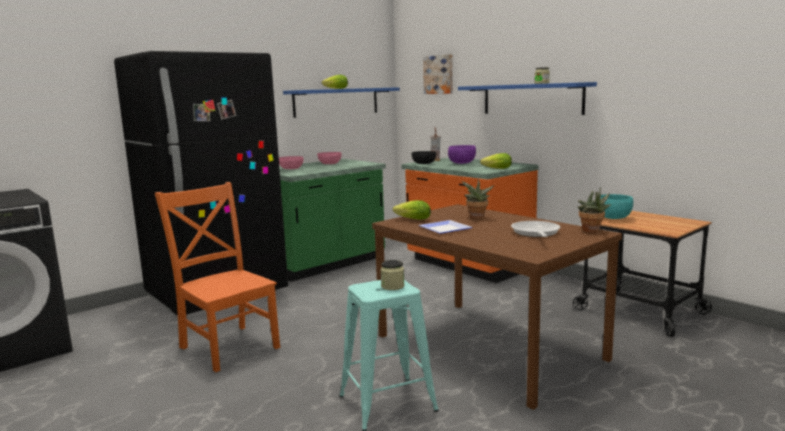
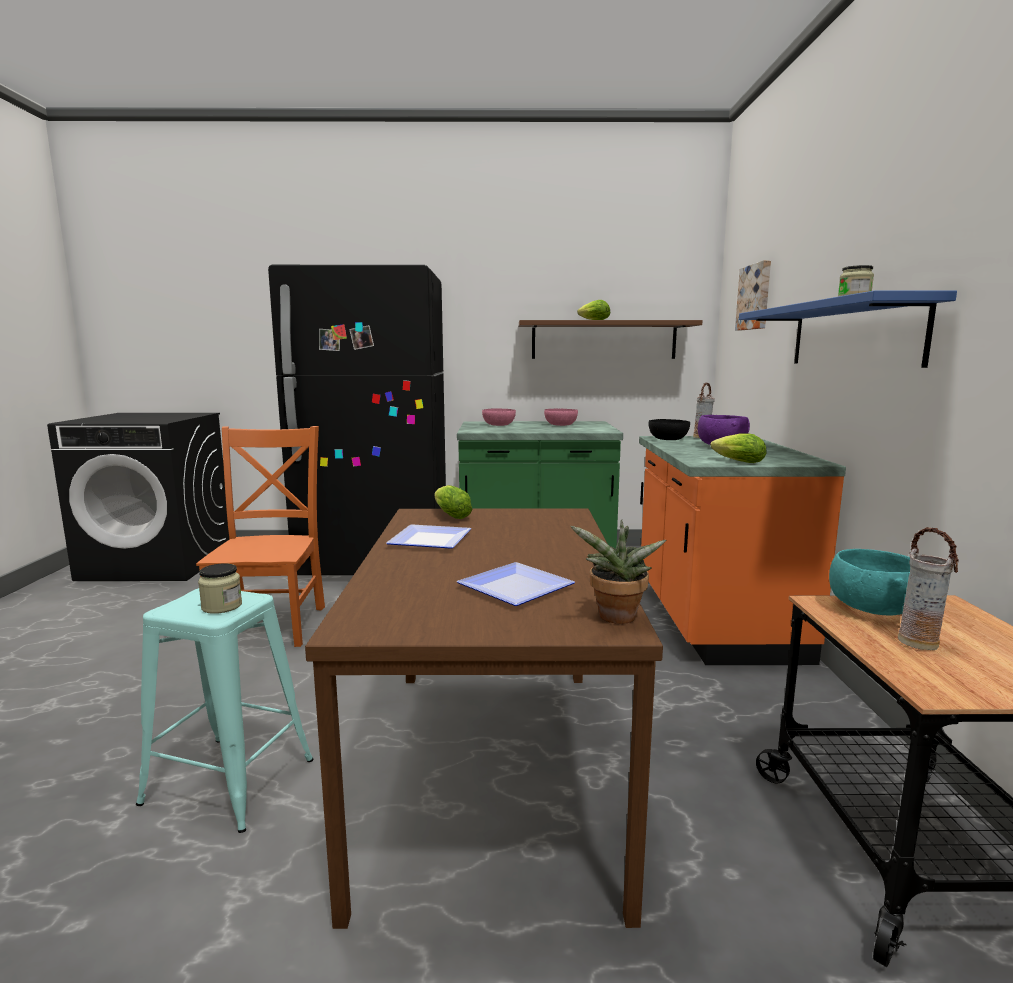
camera: 40 degrees right, 0 degrees up
blue shelf [283,87,400,118] -> brown shelf [519,320,702,359]
potted plant [462,179,494,219] -> none
frying pan [511,221,560,237] -> plate [457,562,575,606]
none -> vase [898,527,959,650]

